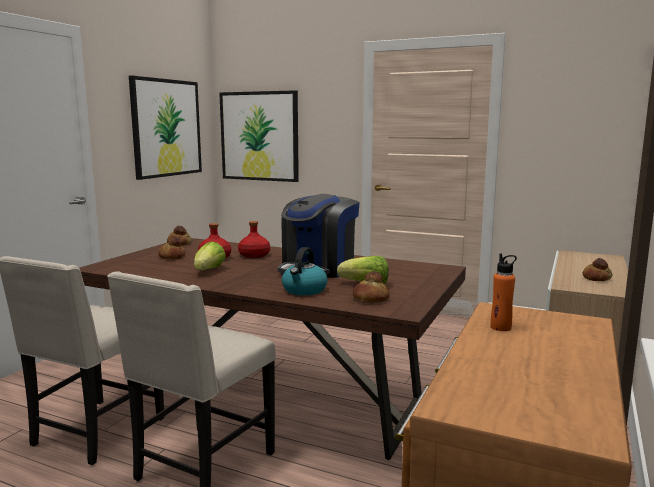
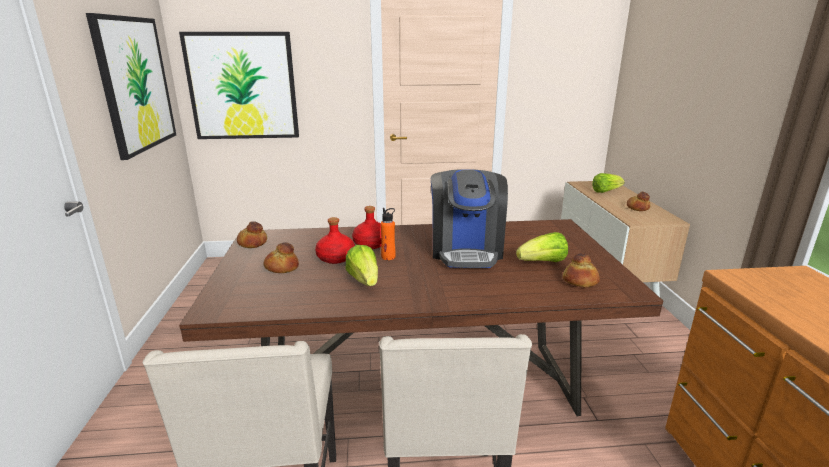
camera: 30 degrees left, 10 degrees up
kettle [282,247,328,295] -> none
orange bottle [490,253,517,331] -> orange bottle moved to [380,208,396,260]
none -> lettuce [592,173,625,193]

